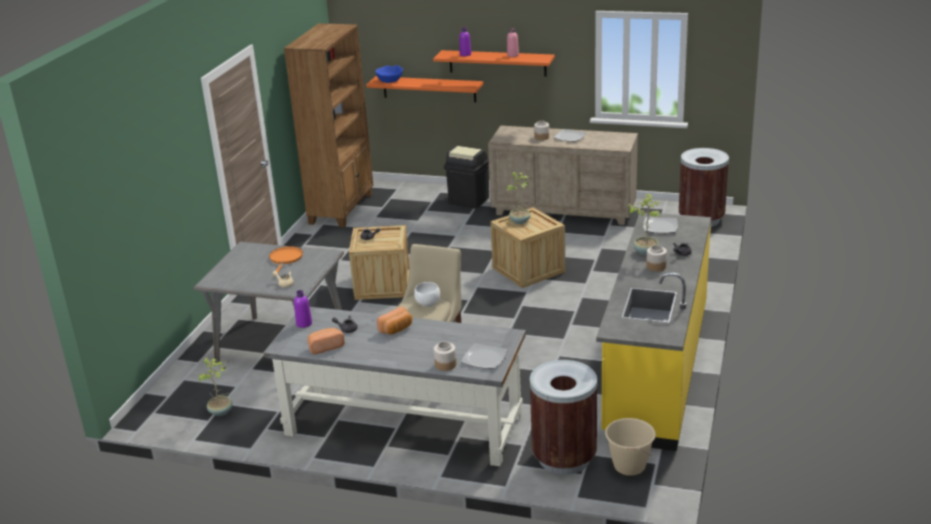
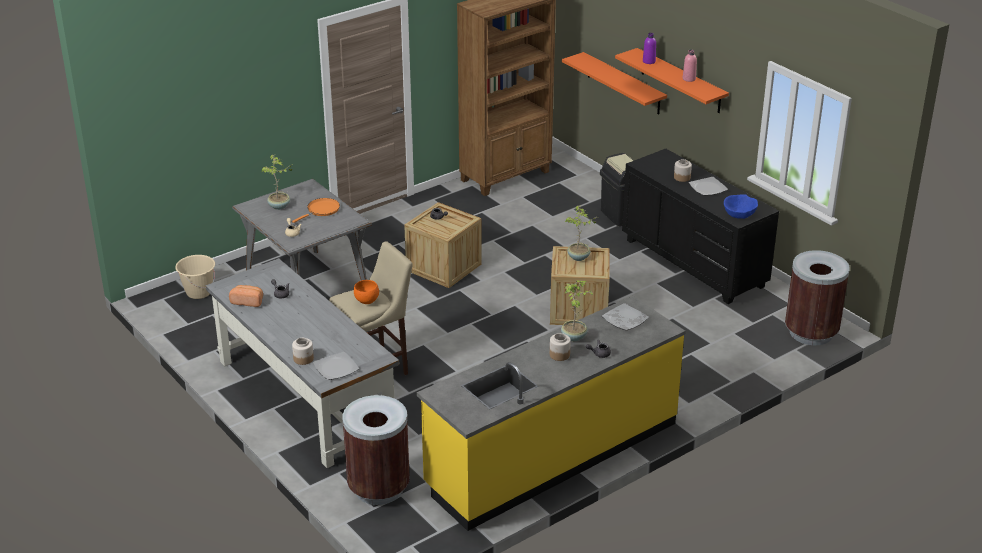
camera: 35 degrees right, 5 degrees up
potted plant [198,357,233,416] -> potted plant moved to [261,155,293,210]
purple bottle [294,290,312,328] -> none
blue bowl [375,66,403,83] -> blue bowl moved to [724,194,758,219]
bread [377,307,412,334] -> none
white bowl [414,282,440,307] -> orange bowl [354,280,379,304]
beige dresser [488,125,638,225] -> black dresser [622,149,779,304]
beige bucket [605,418,656,476] -> beige bucket moved to [175,255,215,299]

